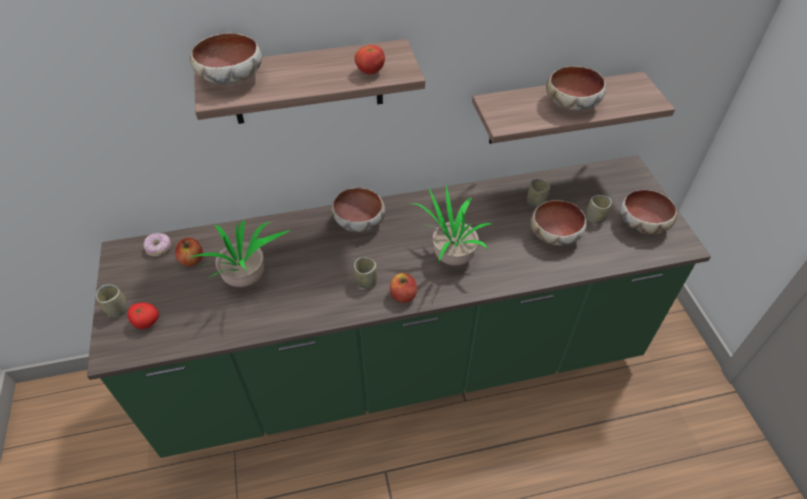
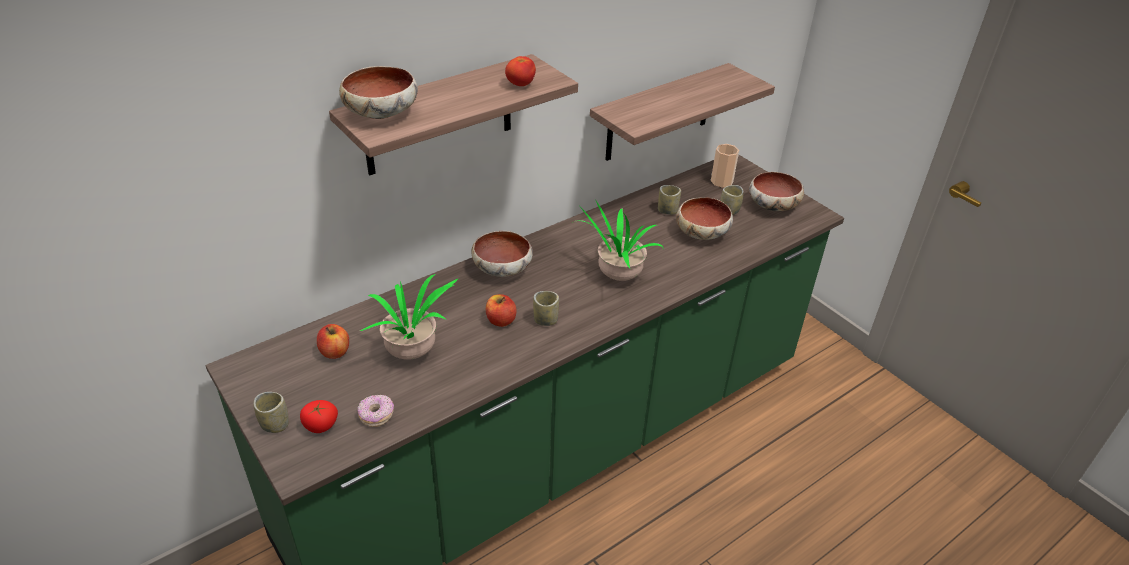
camera: 25 degrees left, 10 degrees down
donut [144,233,171,257] -> donut moved to [357,395,394,427]
apple [390,273,417,303] -> apple moved to [486,294,516,327]
bowl [546,66,606,110] -> none
none -> cup [711,144,739,188]

